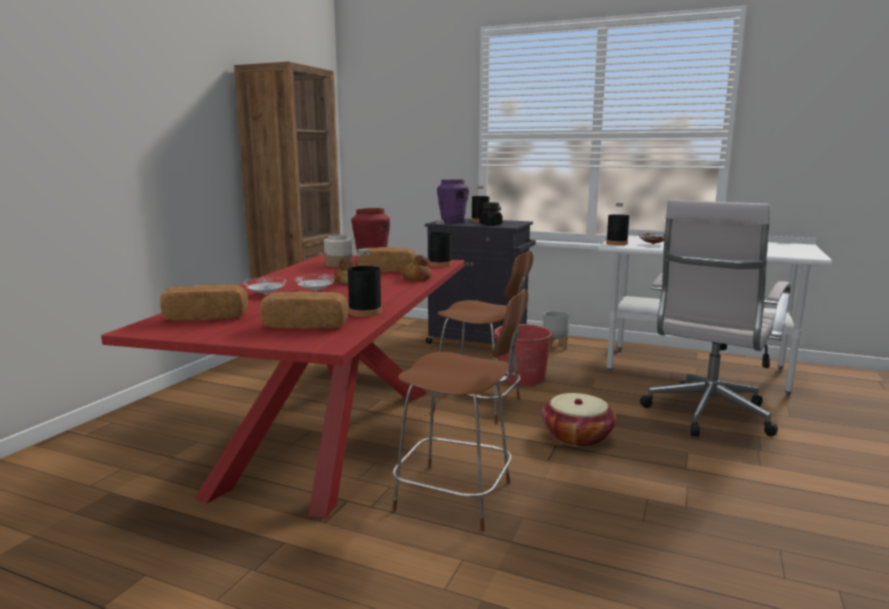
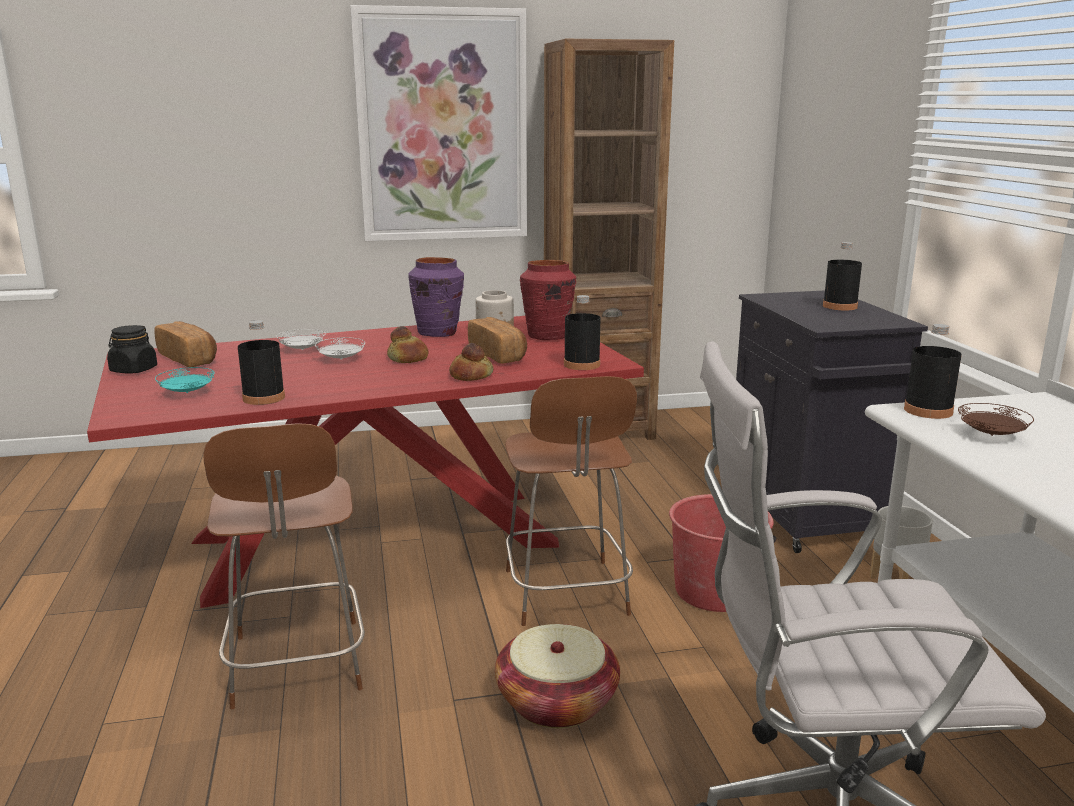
camera: 55 degrees right, 5 degrees up
bread [260,291,349,329] -> turquoise plate [155,367,215,393]
purple vase [437,179,469,223] -> purple vase moved to [408,257,464,337]
black jar [480,202,503,226] -> black jar moved to [107,325,157,373]
none -> picture [350,5,527,241]

